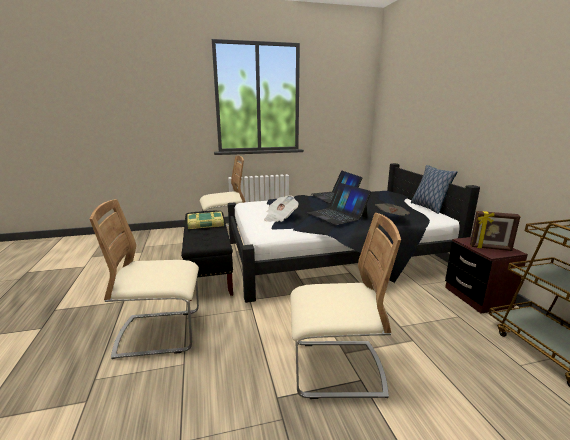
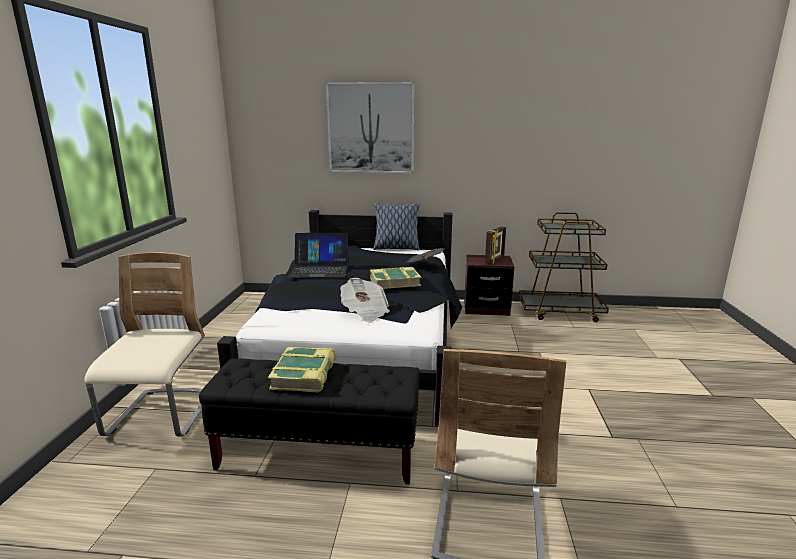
camera: 70 degrees left, 0 degrees up
beige chair [290,213,401,399] -> none
laptop [307,183,371,225] -> book [370,267,421,289]
none -> picture [326,82,414,173]

